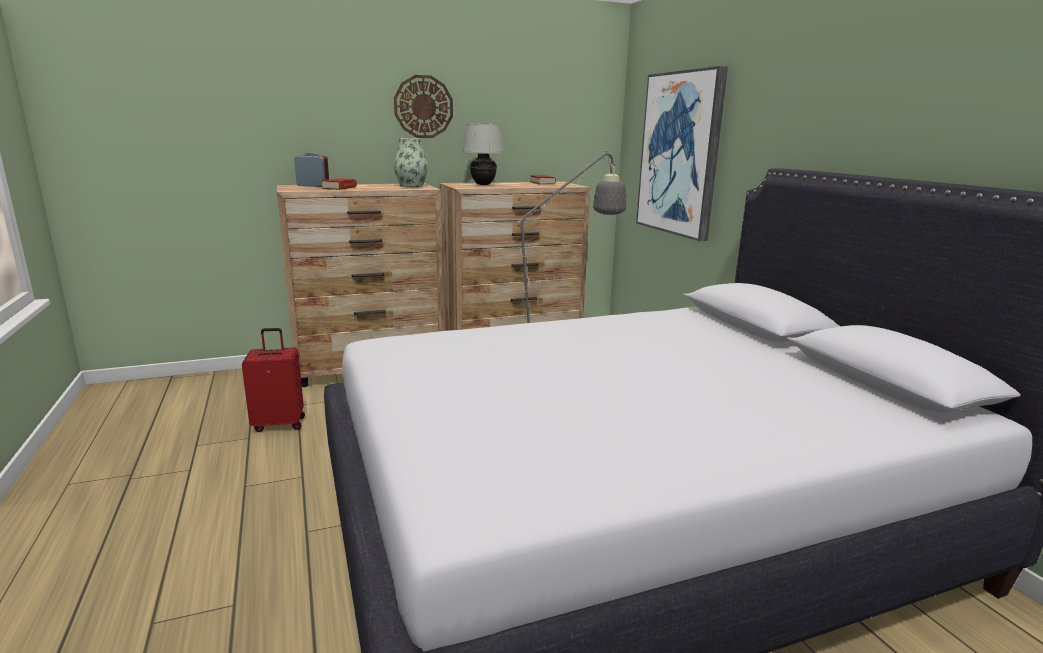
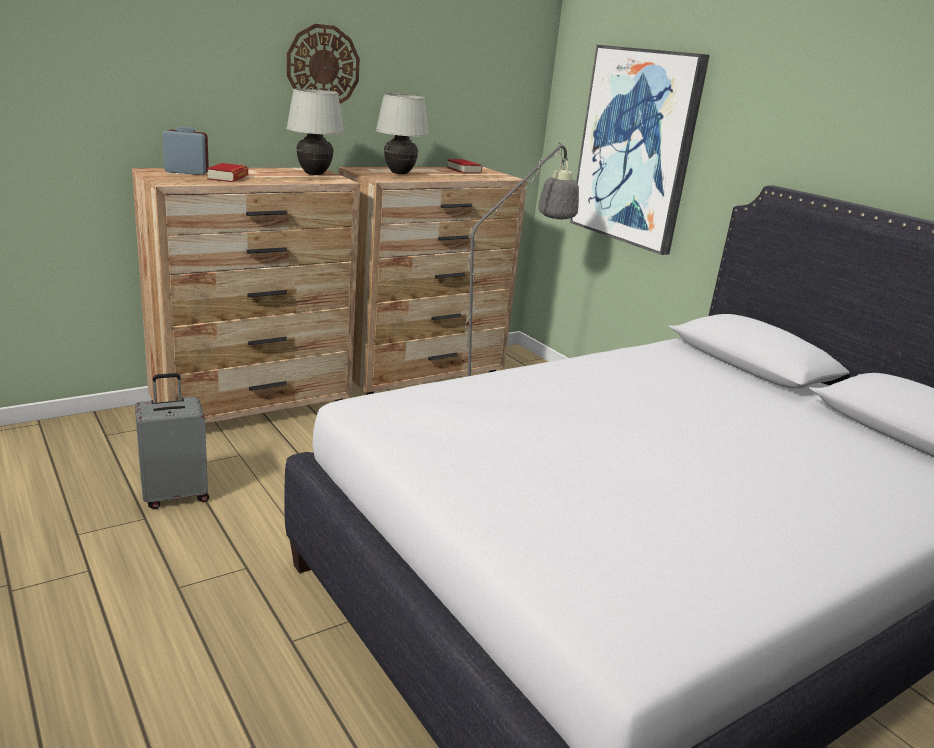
camera: 15 degrees left, 5 degrees up
red suitcase [242,328,305,432] -> grey suitcase [135,373,209,509]
vase [394,138,428,187] -> white table lamp [286,88,344,175]

